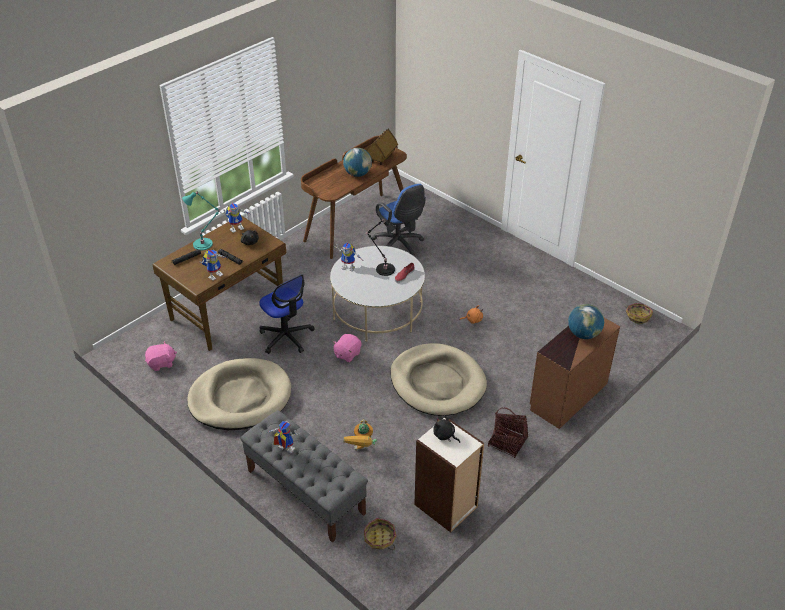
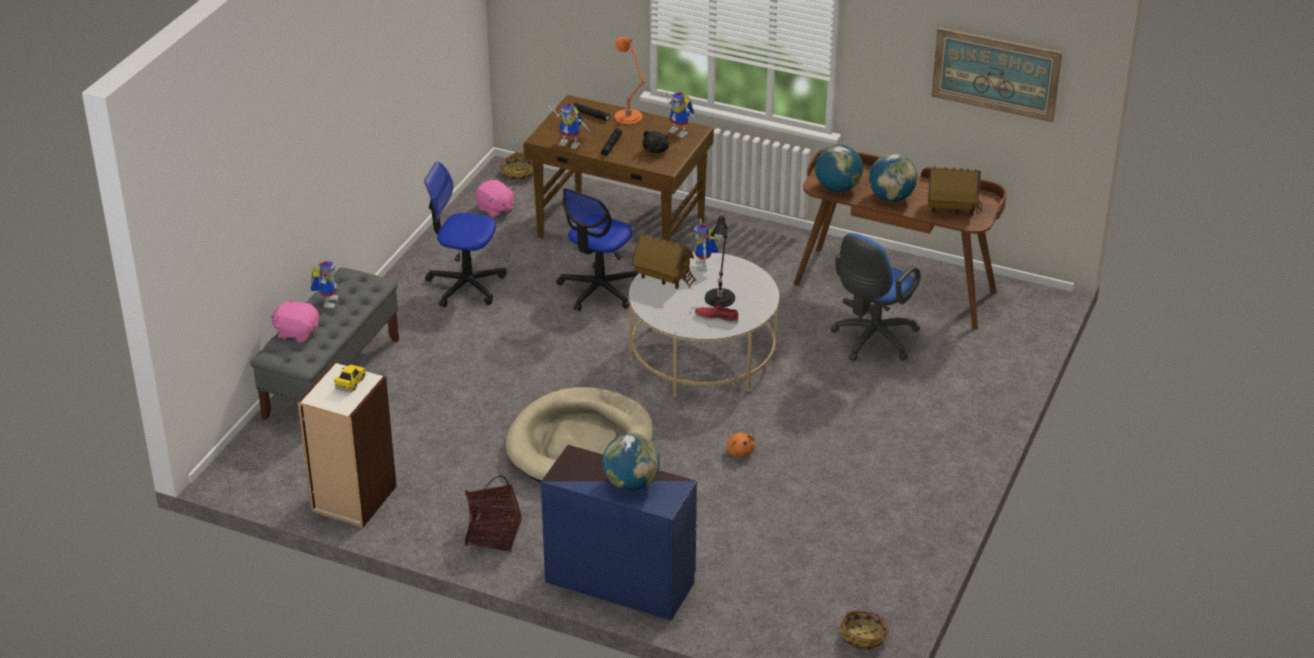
camera: 70 degrees right, 5 degrees down
turquoise table lamp [182,192,220,251] -> orange table lamp [615,37,646,125]
beige dog bed [187,358,291,430] -> office chair [424,162,506,307]
pink plush toy [333,334,361,363] -> pink plush toy moved to [271,298,319,343]
toy robot [344,419,377,451] -> none
basket [364,518,397,550] -> basket moved to [500,152,533,181]
black plush toy [433,415,460,443] -> yellow toy car [334,365,366,393]
brown dresser [530,318,620,429] -> blue dresser [541,445,697,620]
none -> toy house [632,233,696,289]
none -> globe [815,144,863,192]
none -> picture [931,28,1063,122]

